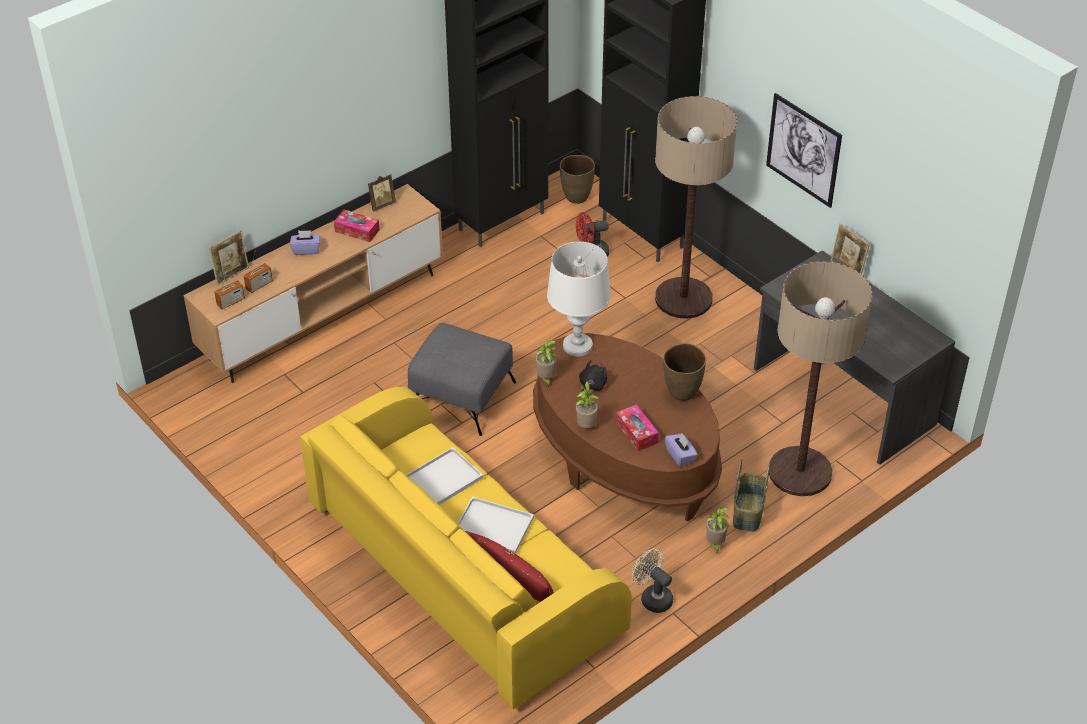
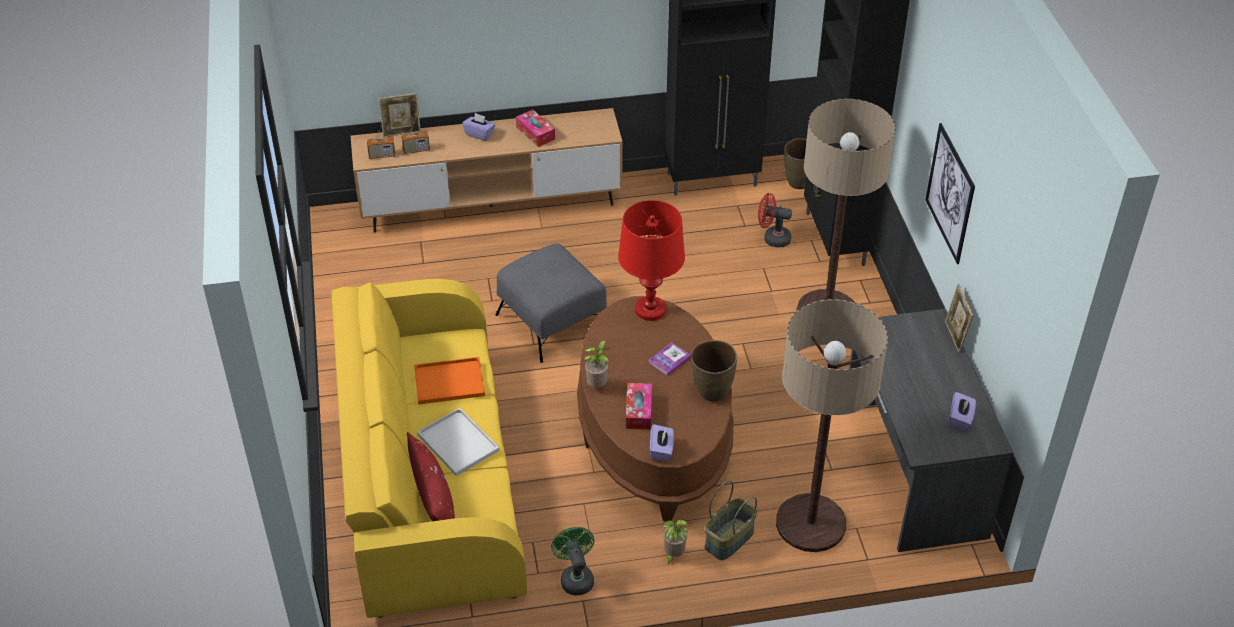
camera: 30 degrees right, 0 degrees up
picture frame [368,174,396,212] -> none
white tray [406,447,483,505] -> orange tray [414,357,485,405]
potted plant [536,340,558,387] -> none
white table lamp [547,242,611,356] -> red table lamp [618,200,685,321]
black plush toy [579,360,607,392] -> none
beige fan [632,548,673,613] -> green fan [551,527,594,595]
none -> book [648,343,691,376]
none -> purple tissue box [949,392,976,431]

